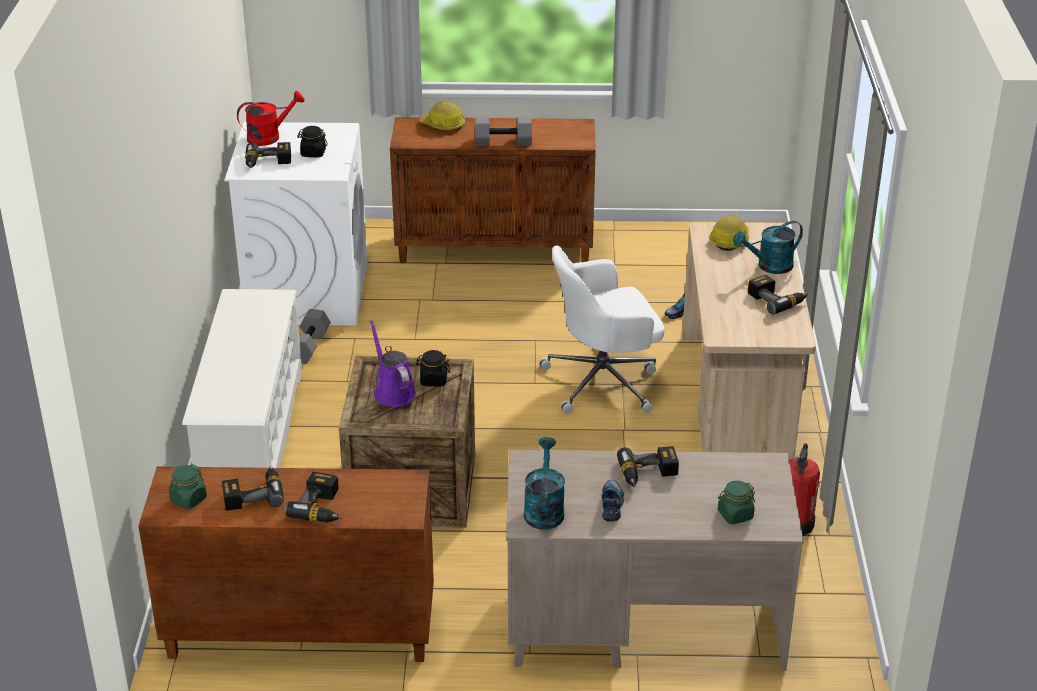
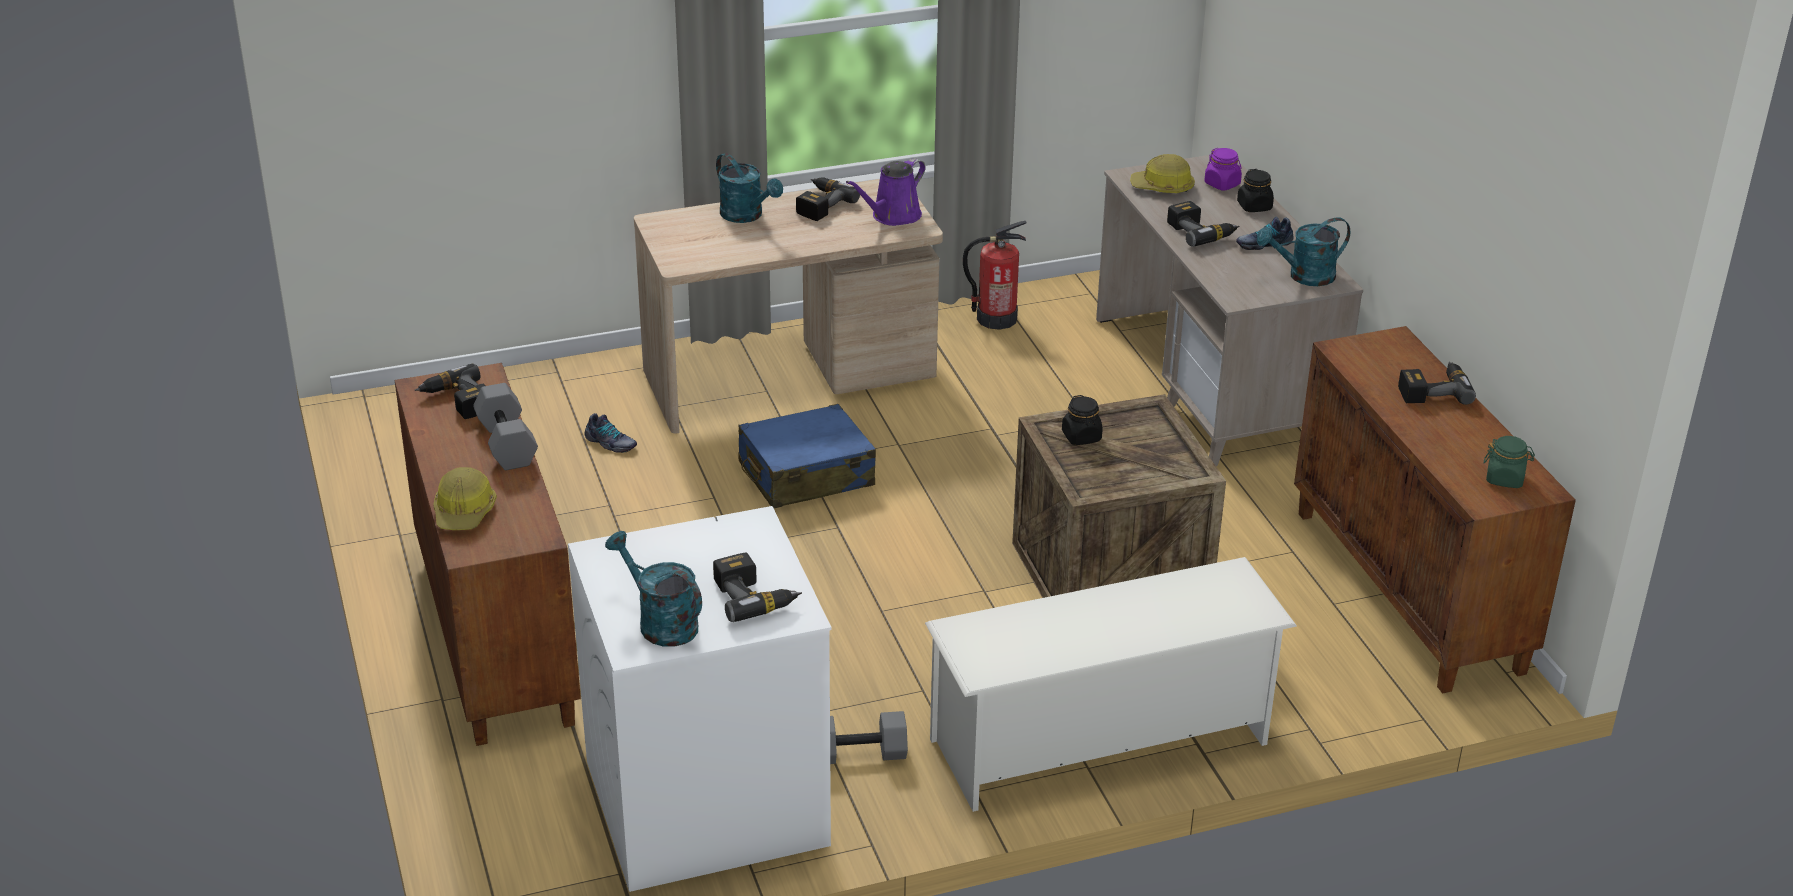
camera: 110 degrees left, 0 degrees up
power drill [222,466,284,511] -> power drill moved to [414,364,485,419]
red watering can [237,91,305,146] -> turquoise watering can [605,531,702,647]
black jar [297,126,328,158] -> black jar moved to [1237,169,1274,212]
purple watering can [369,319,416,407] -> purple watering can moved to [846,158,926,226]
white office chair [539,245,665,414] -> blue suitcase [738,404,876,508]
hard hat [709,215,749,251] -> hard hat moved to [1130,154,1195,193]
green jar [718,481,755,524] -> purple jar [1204,148,1242,191]

